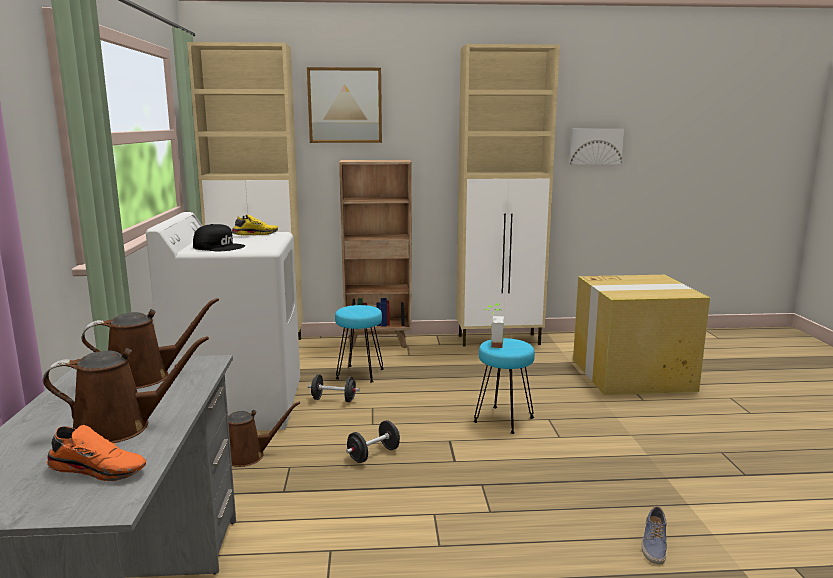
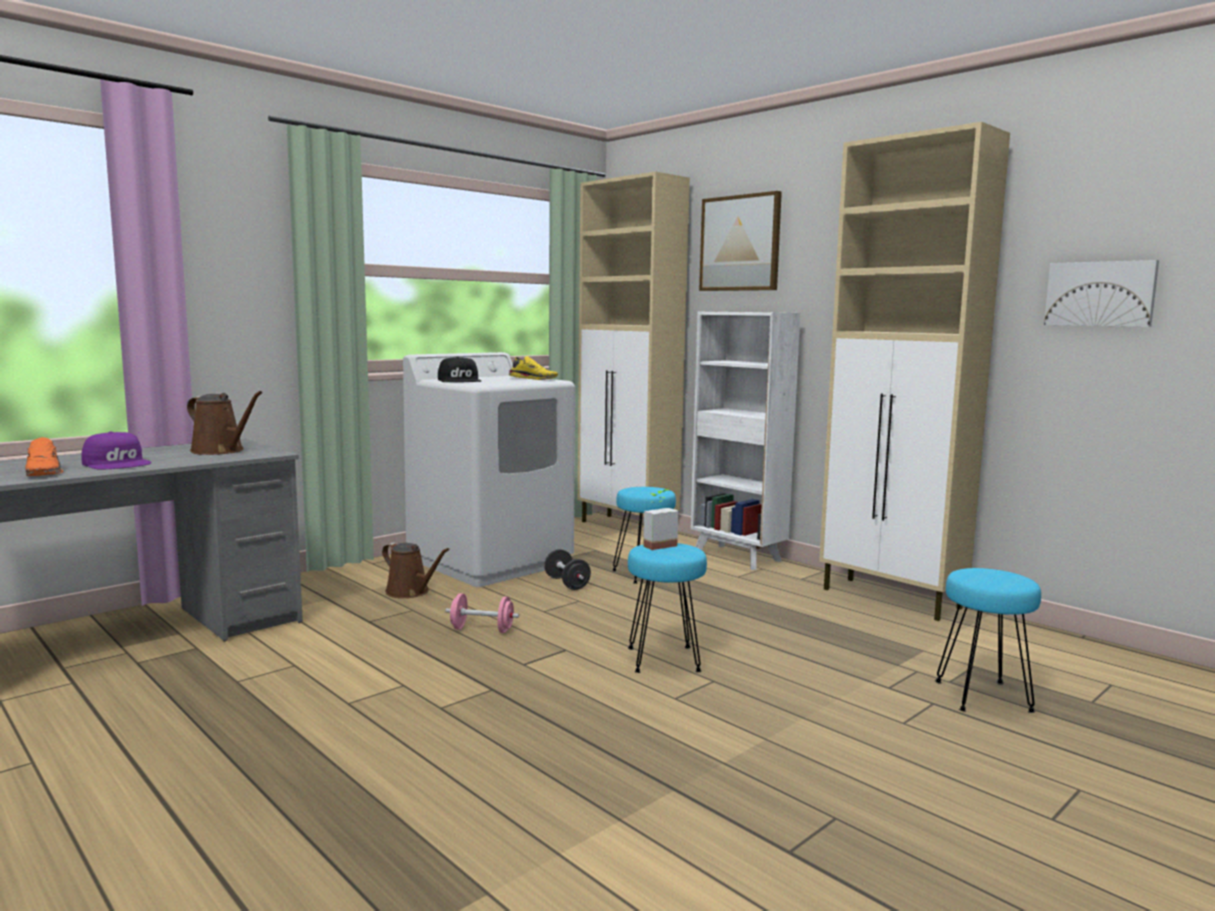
camera: 50 degrees right, 5 degrees down
brown watering can [43,336,209,443] -> purple cap [81,432,152,469]
brown bookcase [339,160,412,349] -> white bookcase [691,312,800,570]
black dumbbell [346,420,400,463] -> pink dumbbell [445,593,519,633]
cardboard box [573,275,710,395] -> turquoise stool [935,568,1041,713]
shoe [641,506,667,564] -> none

